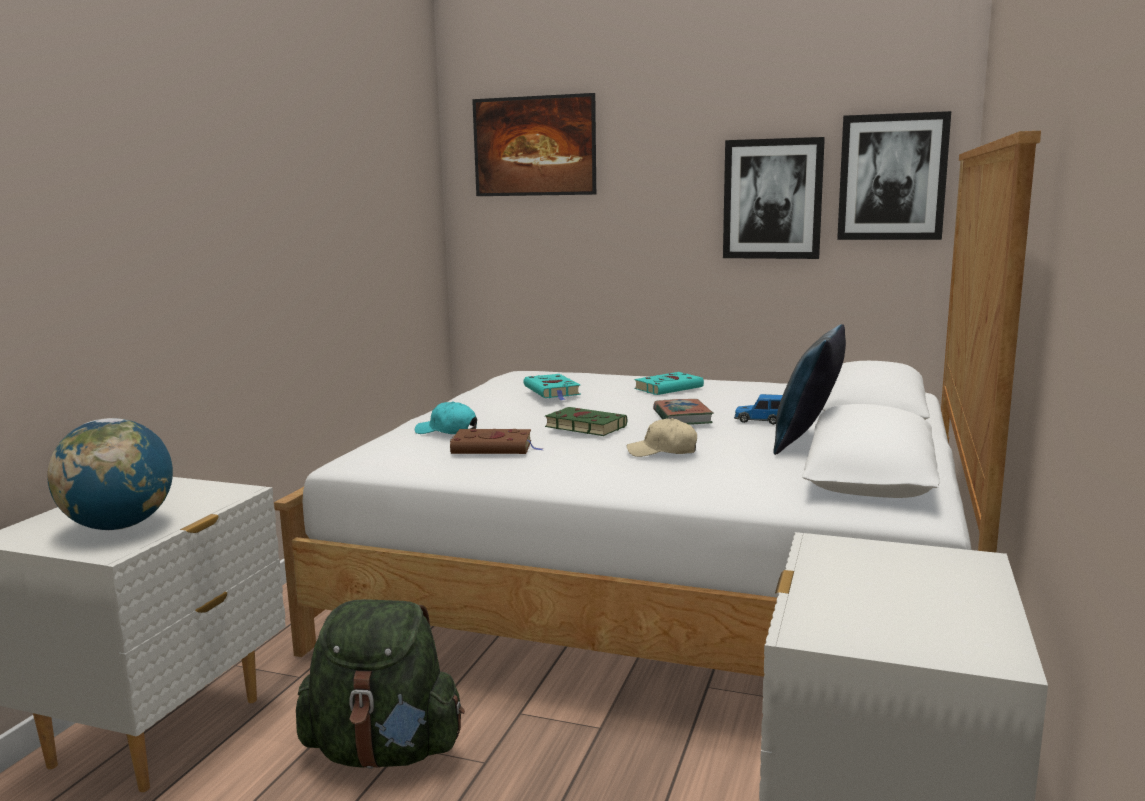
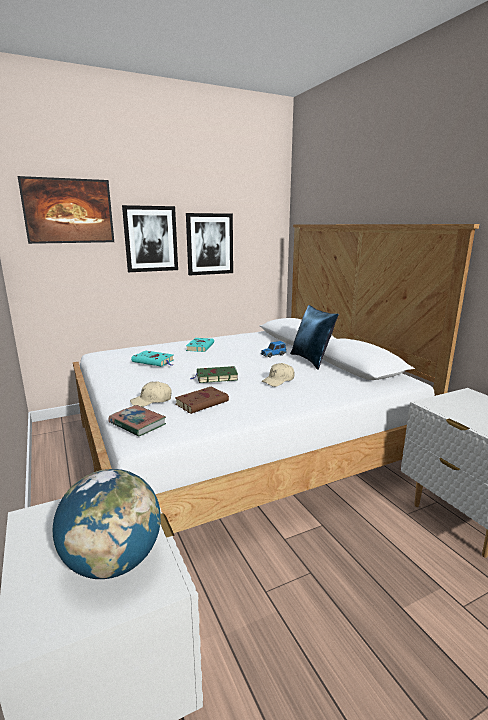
camera: 45 degrees left, 5 degrees up
green backpack [296,599,465,769] -> none
turquoise cap [415,401,477,434] -> beige cap [130,381,172,407]
book [653,399,713,425] -> book moved to [109,405,166,437]
picture [837,111,951,240] -> picture moved to [122,205,178,272]

